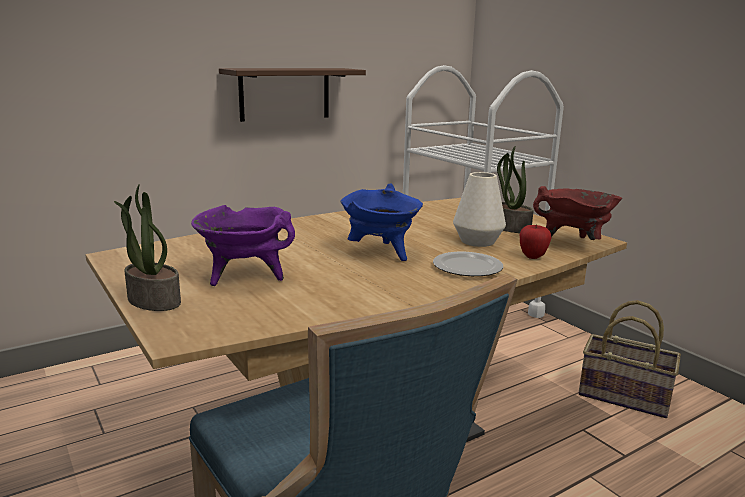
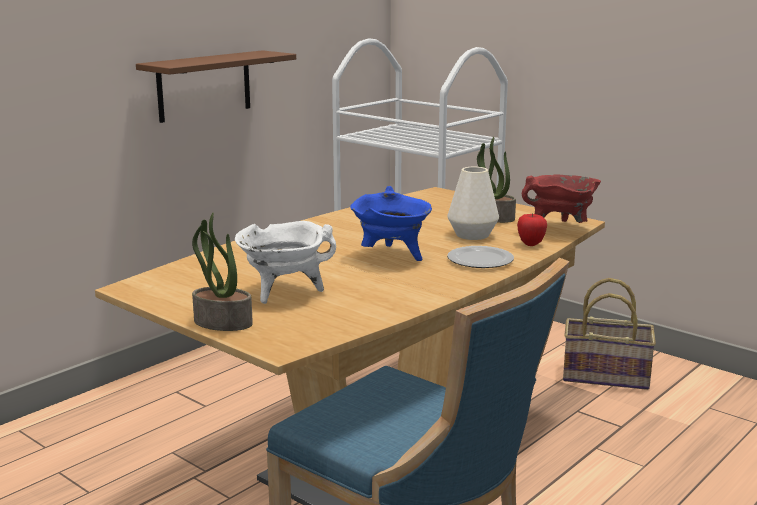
camera: 15 degrees left, 0 degrees up
purple cooking pot [191,205,295,286] -> white cooking pot [235,221,336,304]

